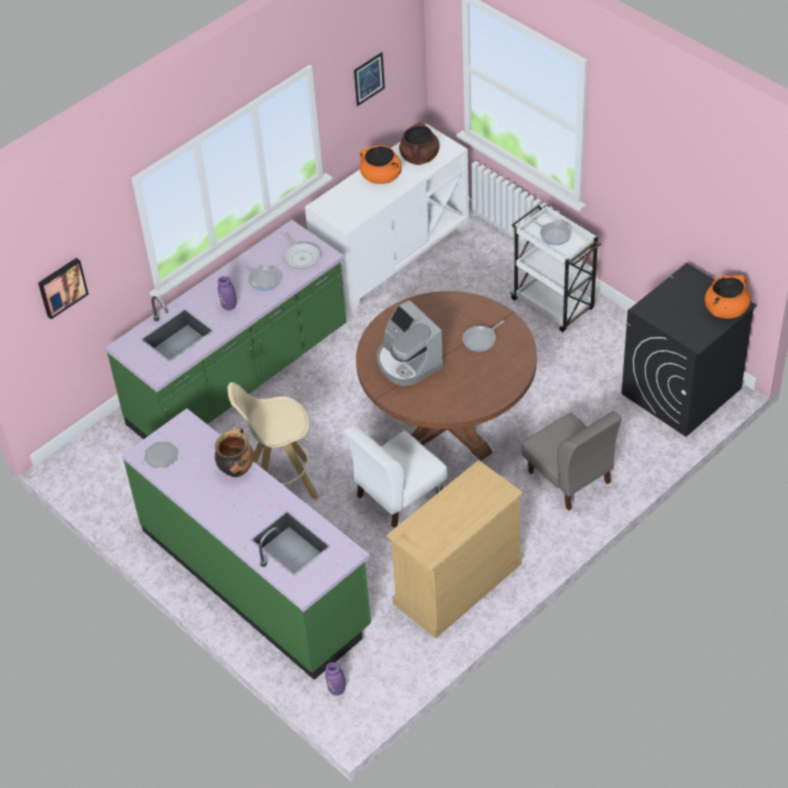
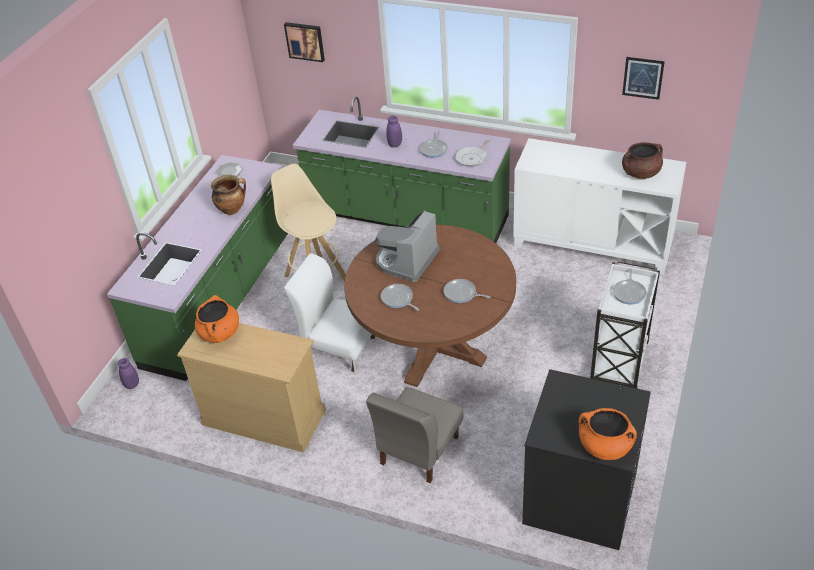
camera: 65 degrees right, 5 degrees down
orange cooking pot [360,145,401,184] -> orange cooking pot moved to [195,295,239,343]
none -> frying pan [381,284,419,311]

